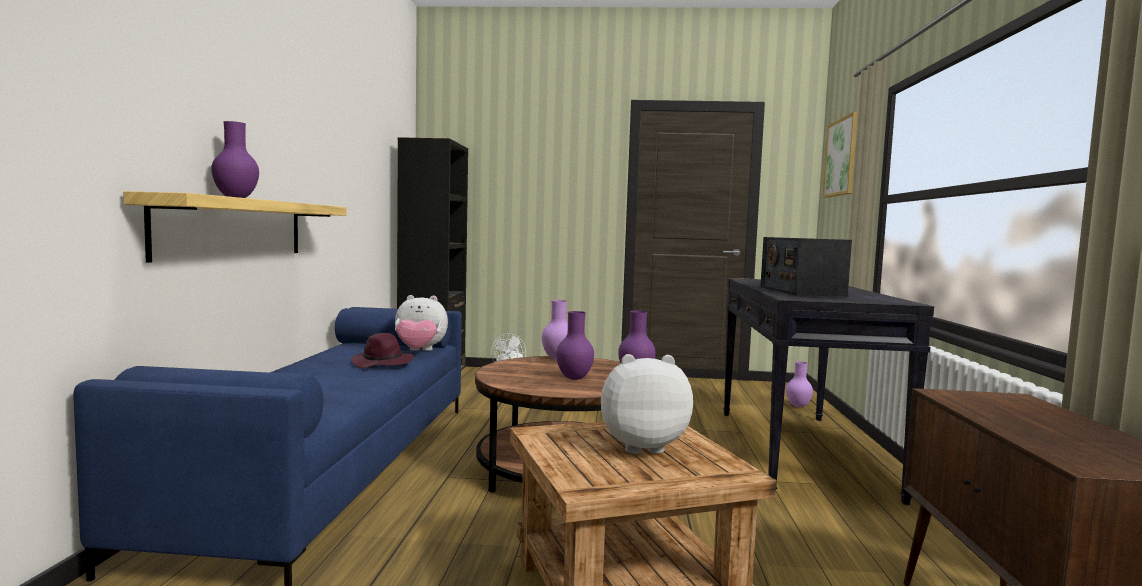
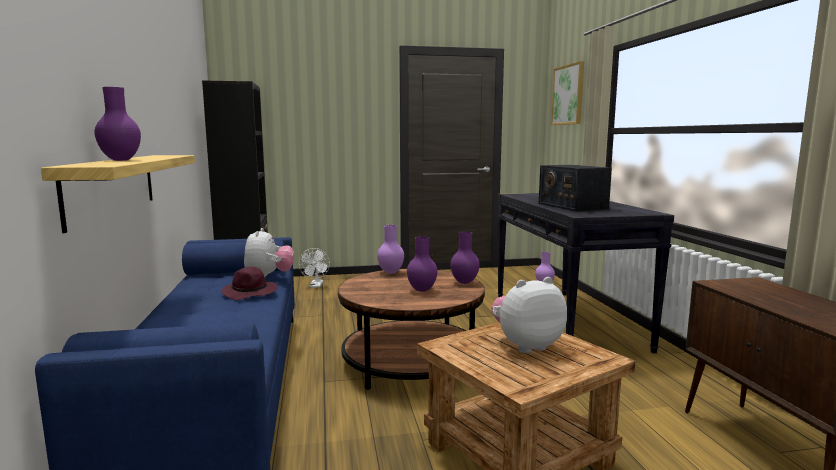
camera: 15 degrees left, 5 degrees up
plush toy [395,295,448,351] -> plush toy turned 75 degrees counterclockwise [244,228,294,277]

